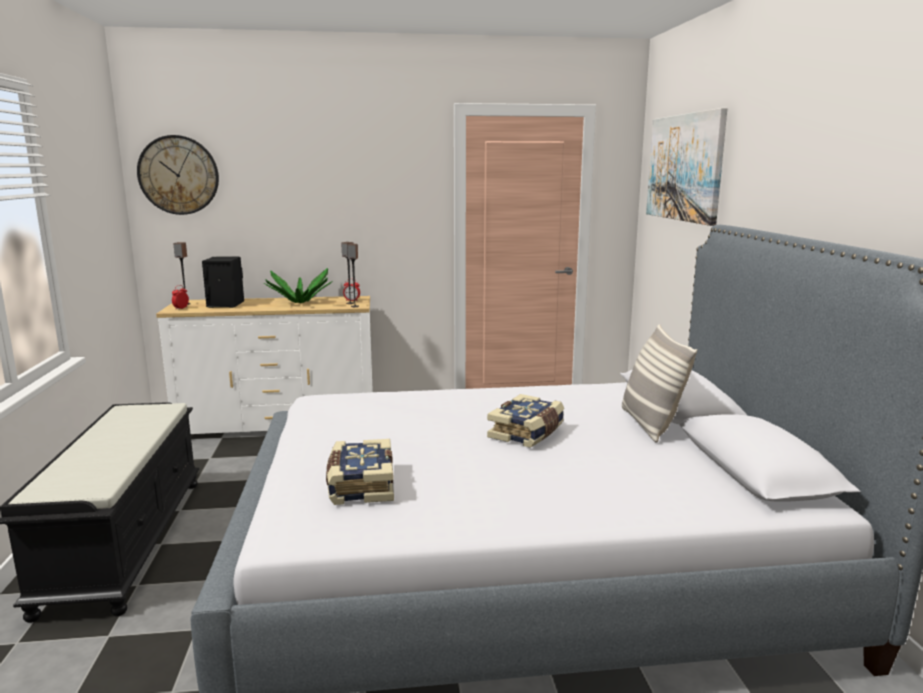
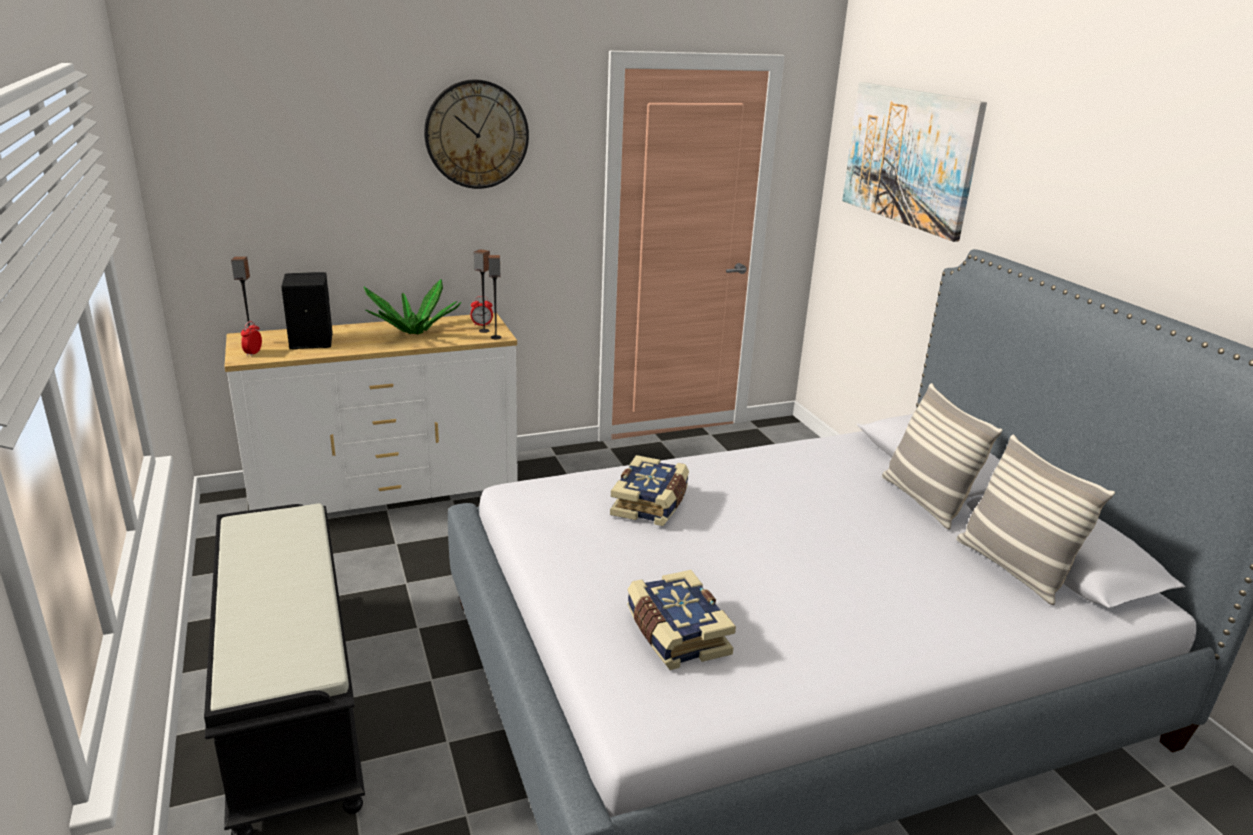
camera: 15 degrees left, 10 degrees up
wall clock [137,135,219,215] -> wall clock moved to [424,79,529,189]
book [487,394,564,448] -> book moved to [610,455,689,526]
none -> pillow [956,435,1115,605]

